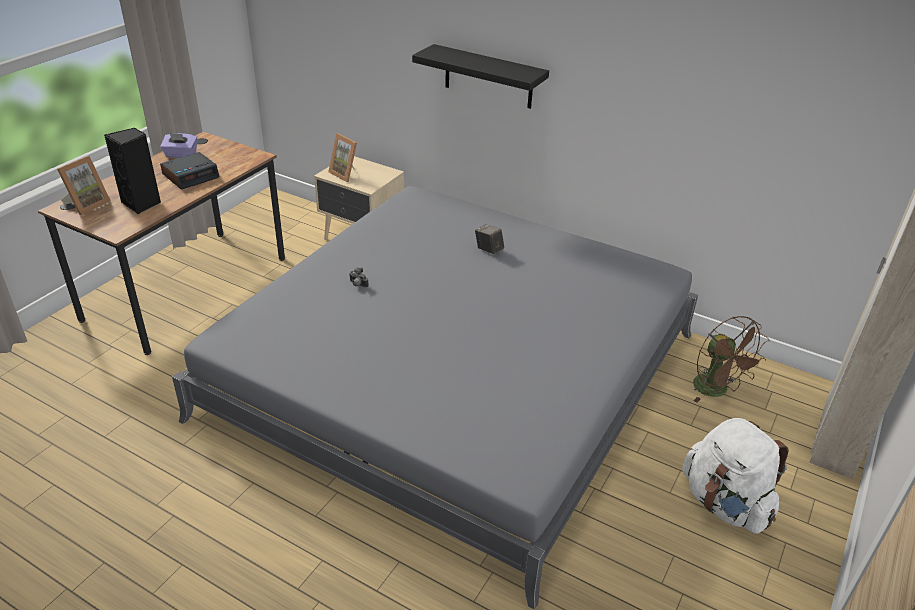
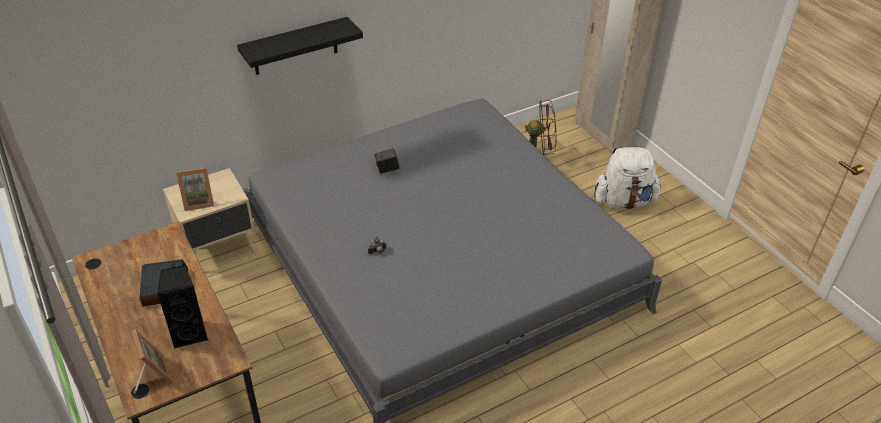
camera: 60 degrees left, 5 degrees up
purple tissue box [160,133,197,158] -> none

